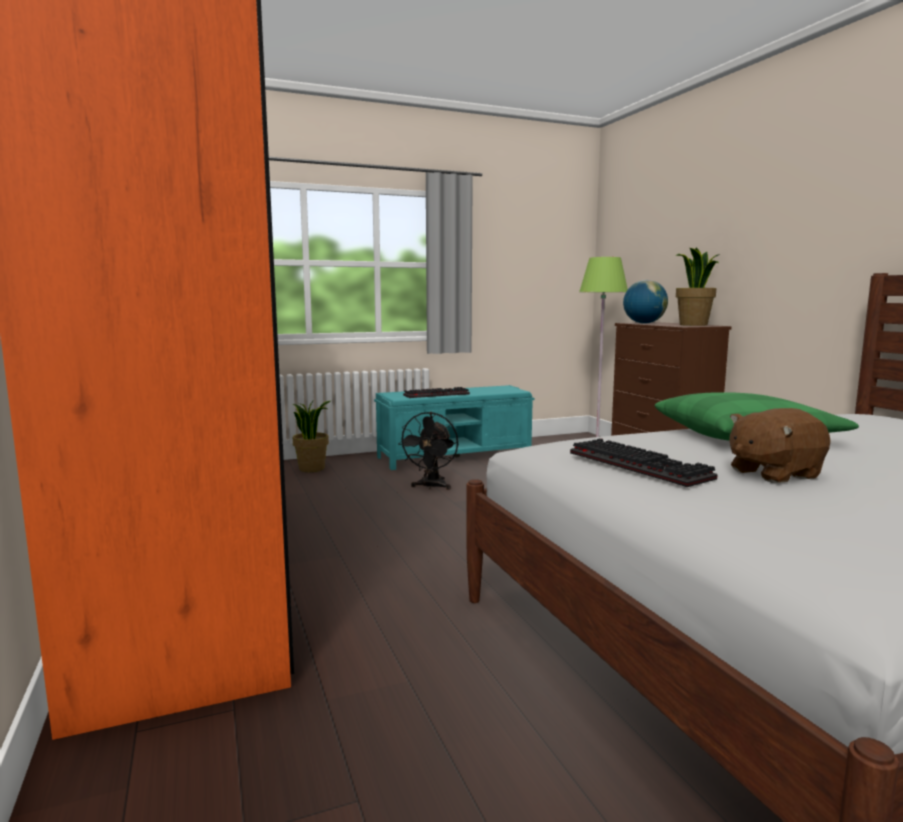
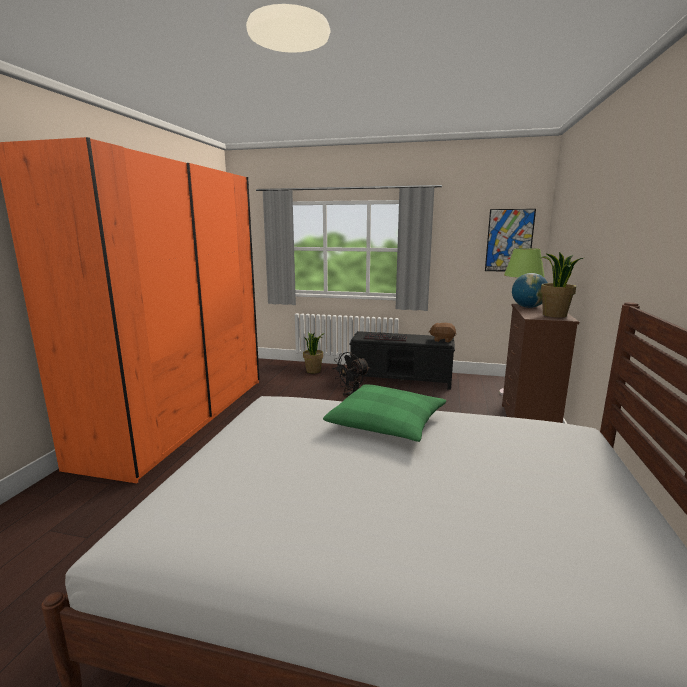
camera: 35 degrees right, 5 degrees up
turquoise bench [374,385,534,470] -> black bench [349,331,455,390]
keyboard [570,438,718,487] -> none
brown plush toy [729,408,831,483] -> brown plush toy moved to [429,323,456,342]
none -> picture [485,209,536,272]

